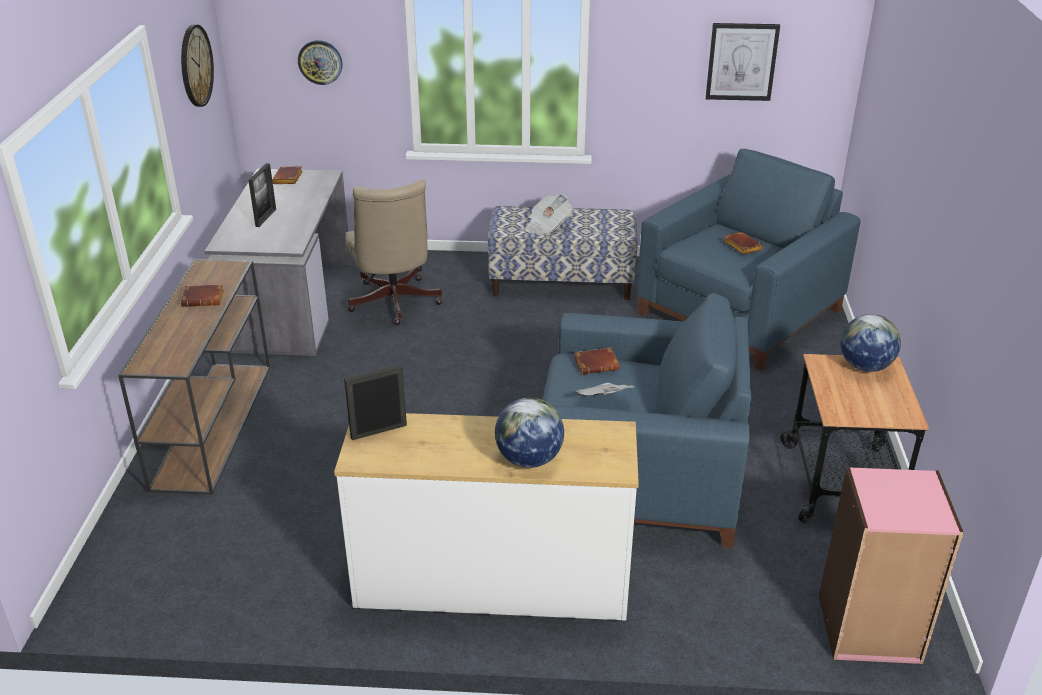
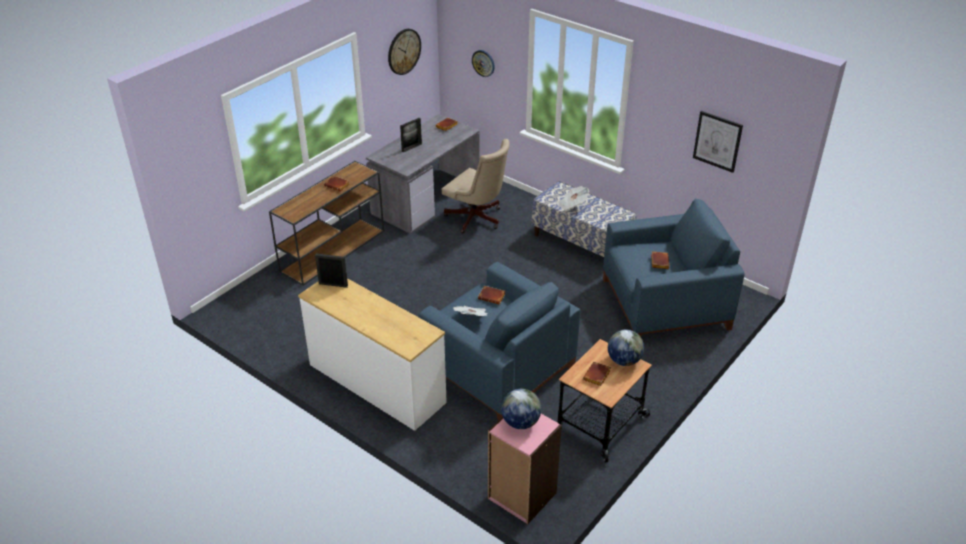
camera: 35 degrees right, 5 degrees up
beige office chair [345,179,442,325] -> beige office chair turned 75 degrees counterclockwise [442,139,510,233]
globe [495,398,564,468] -> globe moved to [501,389,541,429]
none -> brown book [583,362,611,386]

